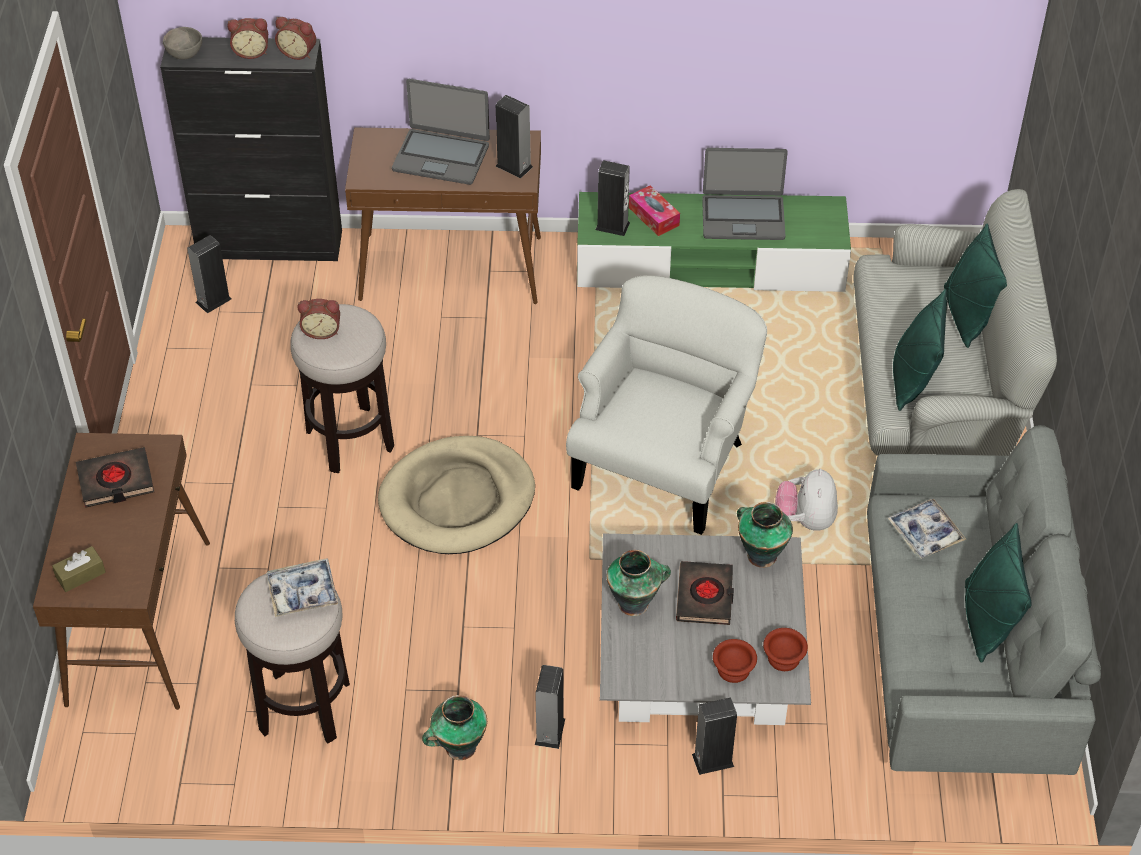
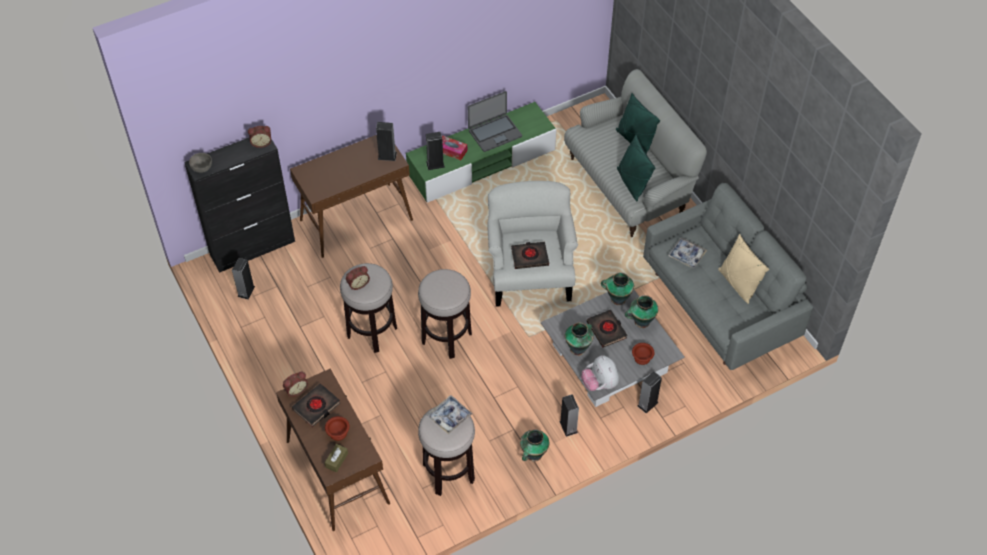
camera: 30 degrees left, 5 degrees up
alarm clock [227,18,268,59] -> alarm clock moved to [283,372,308,397]
beige dog bed [378,436,535,554] -> stool [418,269,472,359]
laptop [392,79,490,185] -> none
brown bowl [763,628,808,671] -> brown bowl moved to [325,416,349,441]
plush toy [775,469,838,531] -> plush toy moved to [581,355,619,391]
green pillow [965,523,1032,663] -> beige pillow [718,234,769,304]
none -> black book [511,242,549,269]
none -> vase [625,295,659,328]

